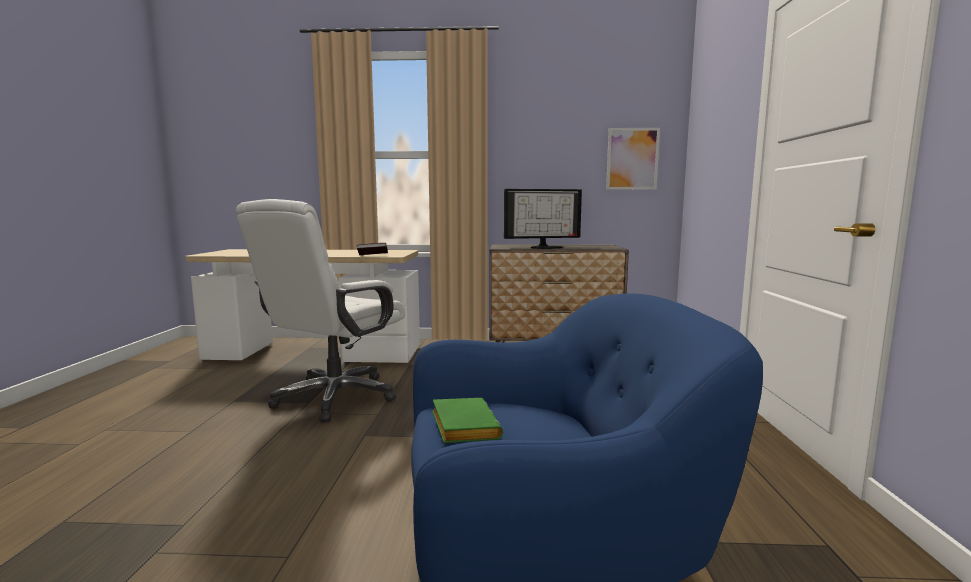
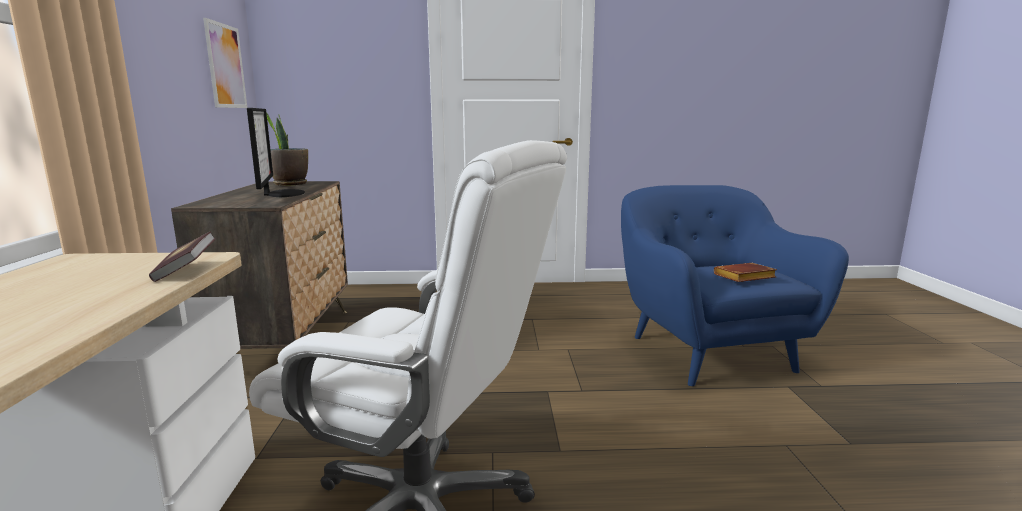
camera: 95 degrees left, 5 degrees up
green book [432,398,503,443] -> brown book [714,263,777,282]
none -> potted plant [266,112,308,185]

